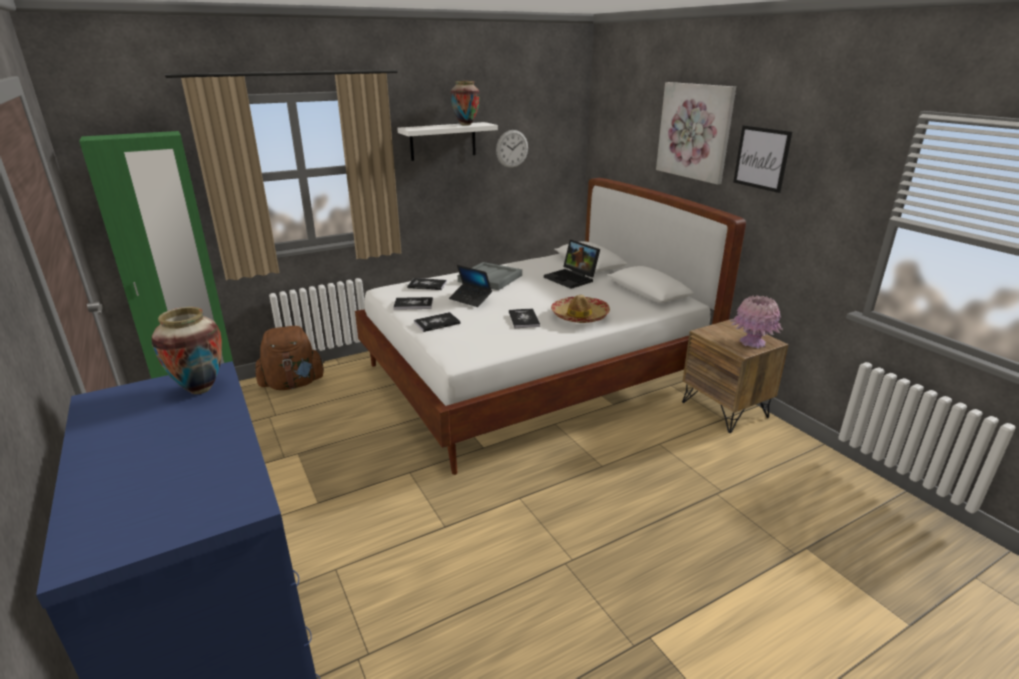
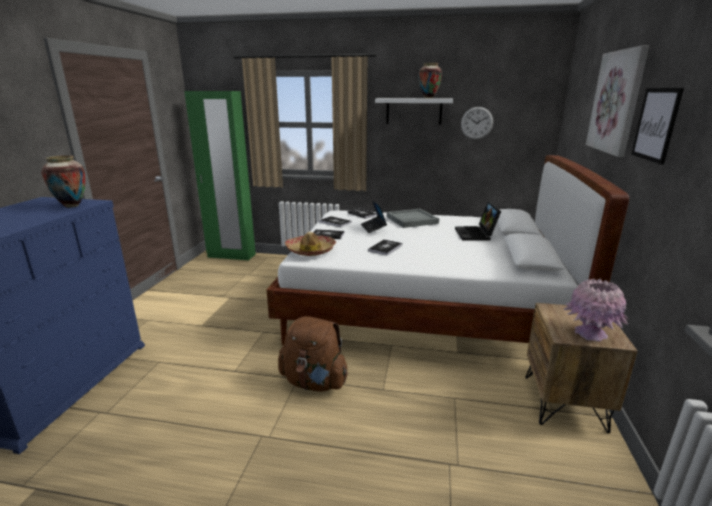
camera: 40 degrees right, 5 degrees down
brown backpack [255,326,325,390] -> brown backpack moved to [278,316,348,392]
hat [551,295,610,323] -> hat moved to [285,232,336,256]

